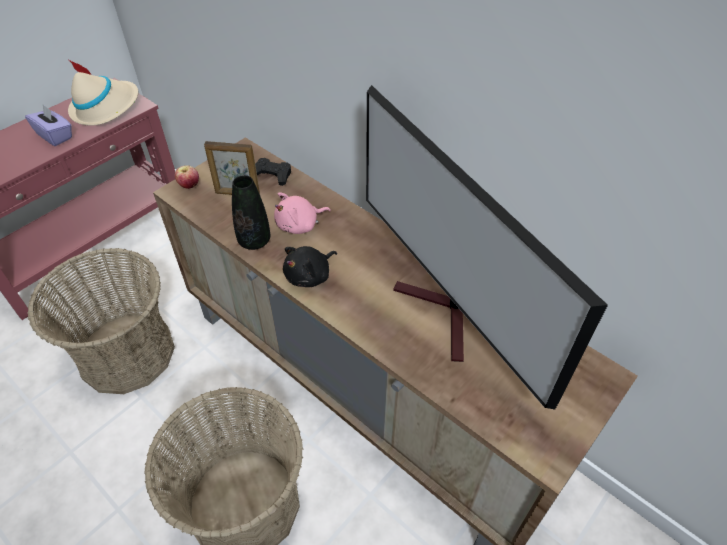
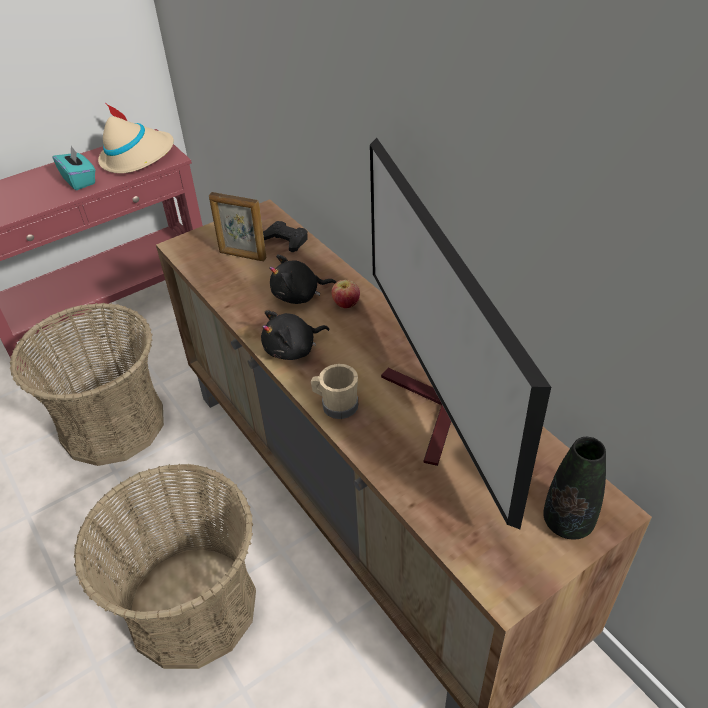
camera: 15 degrees right, 5 degrees down
purple tissue box [25,105,72,146] -> turquoise tissue box [53,146,95,190]
apple [175,165,199,189] -> apple moved to [332,280,360,308]
black vase [232,175,270,250] -> black vase moved to [543,437,606,540]
pink plush toy [274,192,331,234] -> black plush toy [269,254,336,304]
none -> beige mug [311,364,358,419]

